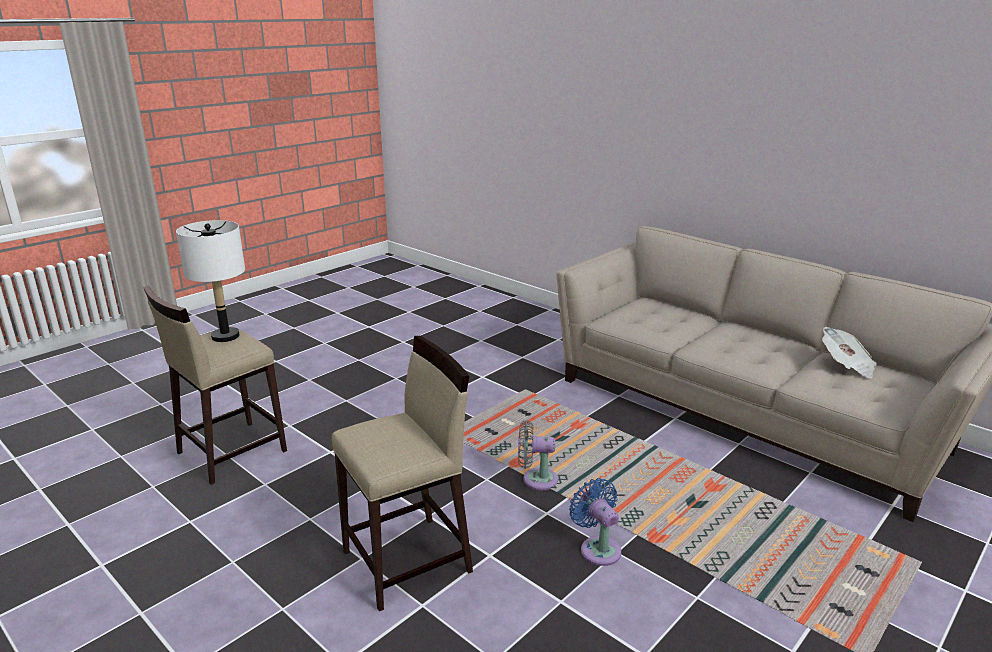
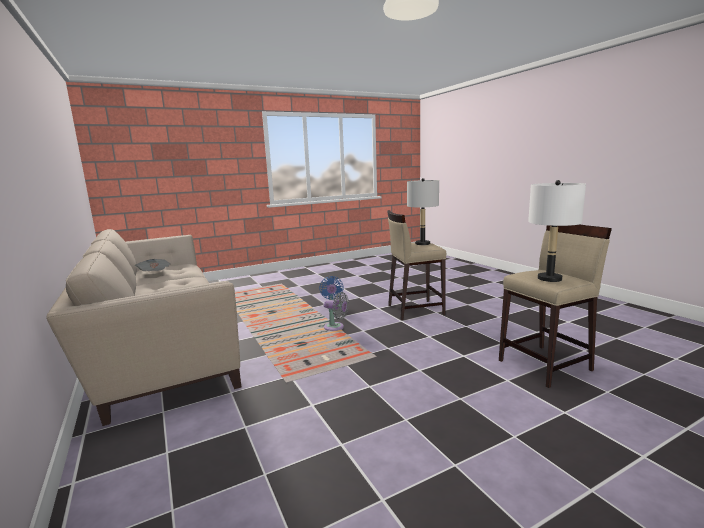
camera: 160 degrees left, 10 degrees down
none -> grey table lamp [407,178,439,245]

